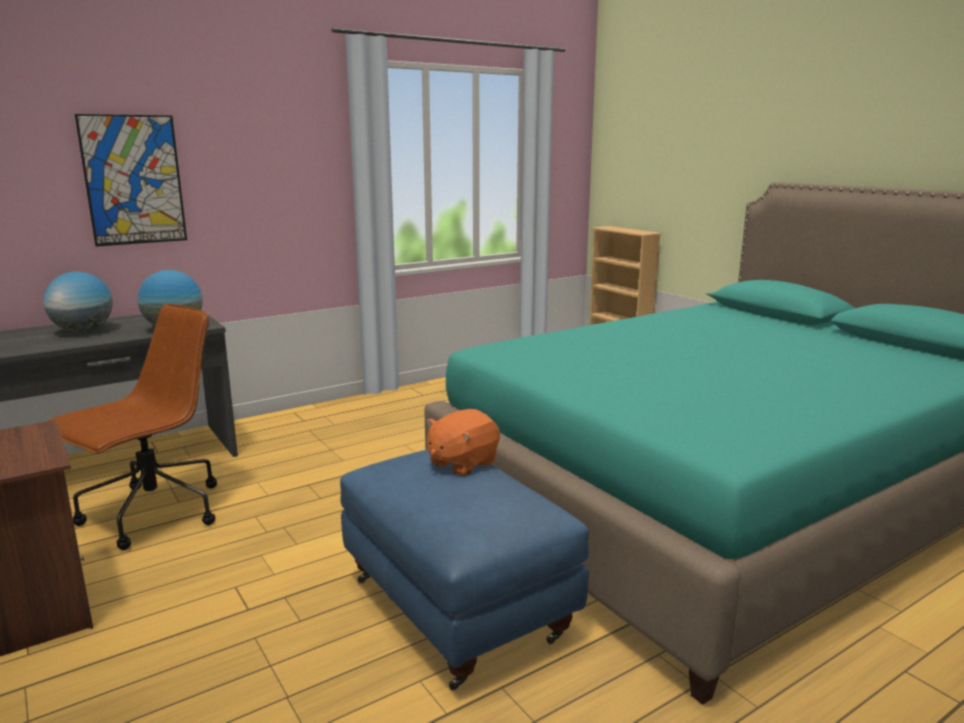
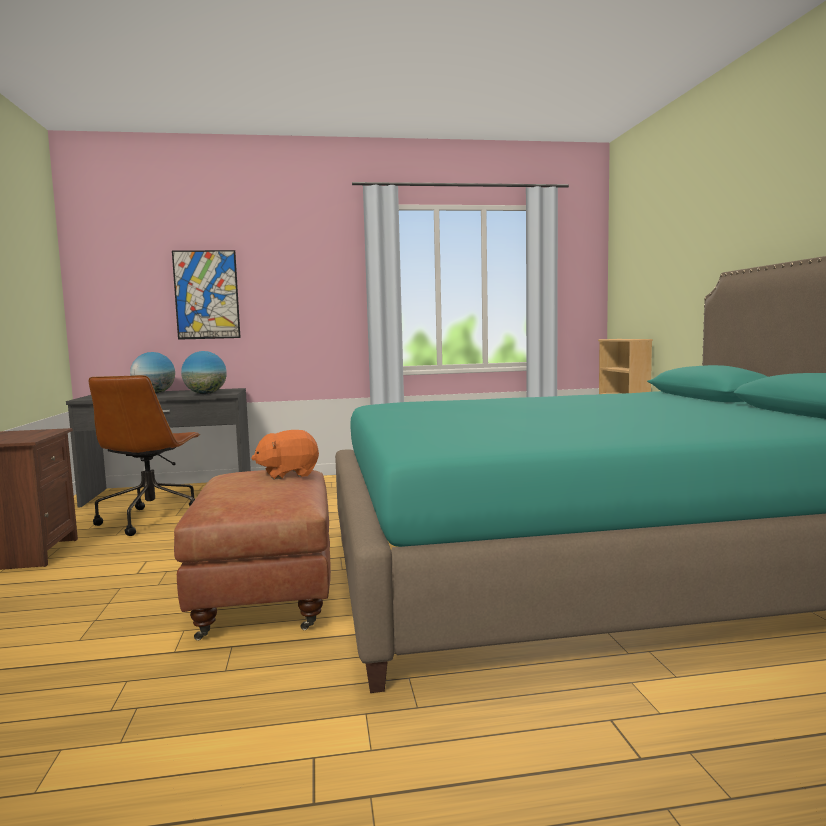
camera: 25 degrees right, 10 degrees down
brown office chair [48,304,217,550] -> brown office chair turned 120 degrees clockwise [89,375,200,536]
blue ottoman [340,449,589,691] -> brown ottoman [174,470,331,641]

